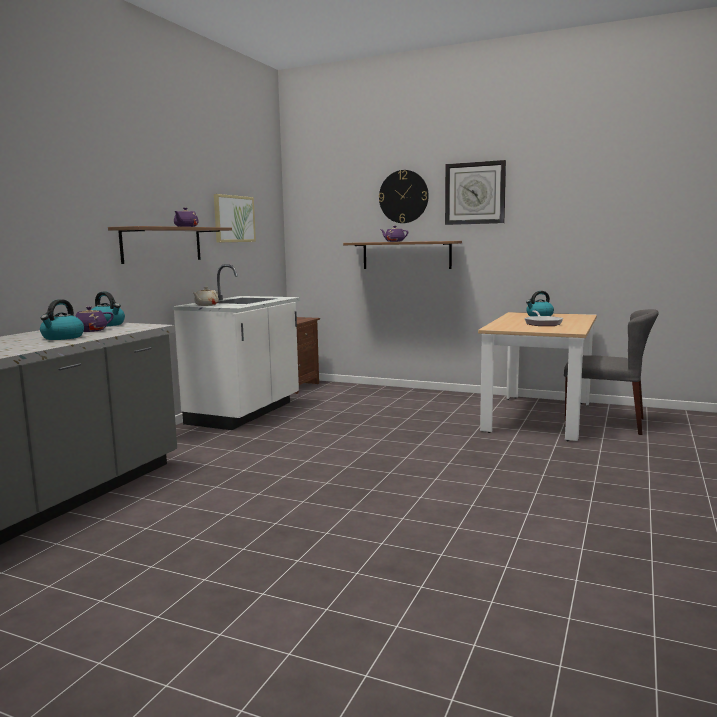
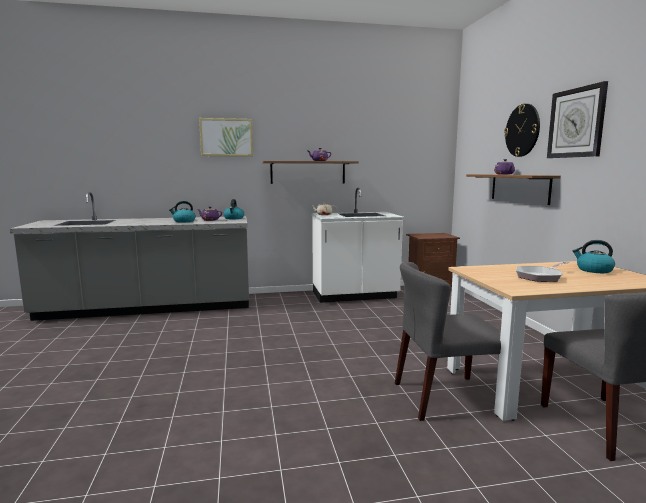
camera: 55 degrees right, 0 degrees up
picture [214,194,256,243] -> picture moved to [199,118,253,156]
none -> grey chair [395,262,501,421]

